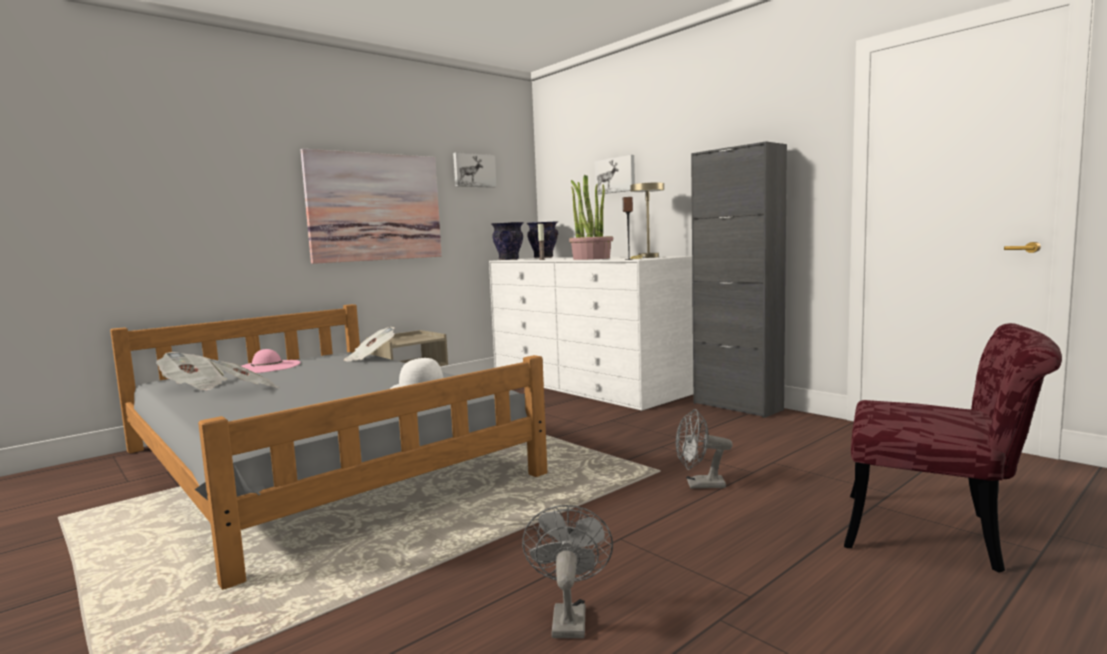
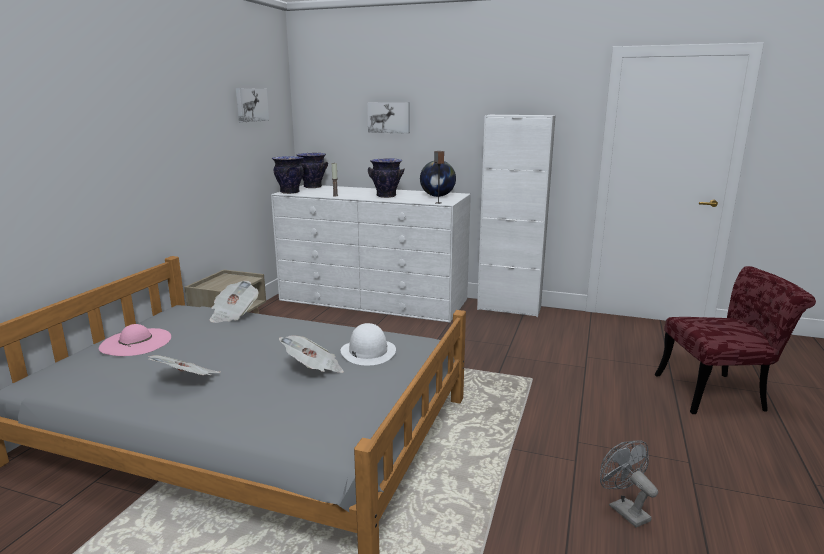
camera: 30 degrees left, 10 degrees up
newspaper [156,352,227,390] -> newspaper moved to [279,336,344,373]
picture [301,149,442,264] -> none
potted plant [569,175,613,260] -> vase [368,158,404,198]
beige table lamp [630,183,664,259] -> globe [420,161,456,197]
grey fan [676,409,733,488] -> none
black cabinet [691,142,787,418] -> white cabinet [477,115,556,317]

